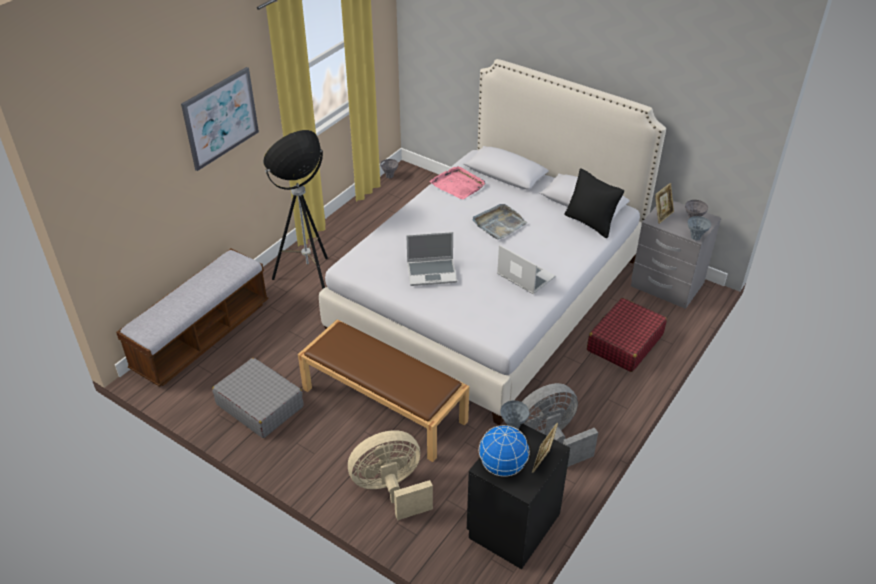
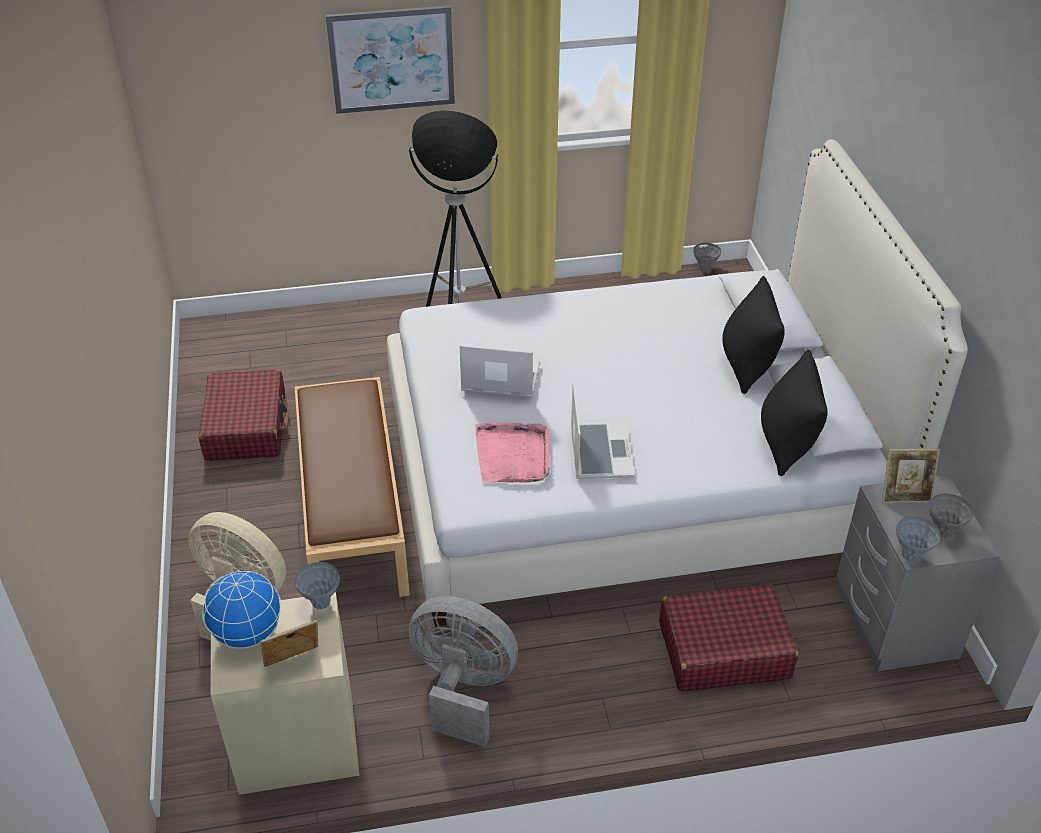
camera: 45 degrees right, 0 degrees up
bench [116,248,269,387] -> none
grey suitcase [212,358,303,438] -> red suitcase [199,369,289,461]
laptop [406,232,457,286] -> laptop turned 150 degrees clockwise [459,345,540,398]
pink tray [430,166,486,200] -> pink tray moved to [475,422,550,483]
black nightstand [467,424,570,569] -> beige nightstand [210,593,359,795]
grey tray [472,204,527,240] -> none
none -> black pillow [722,276,785,394]

